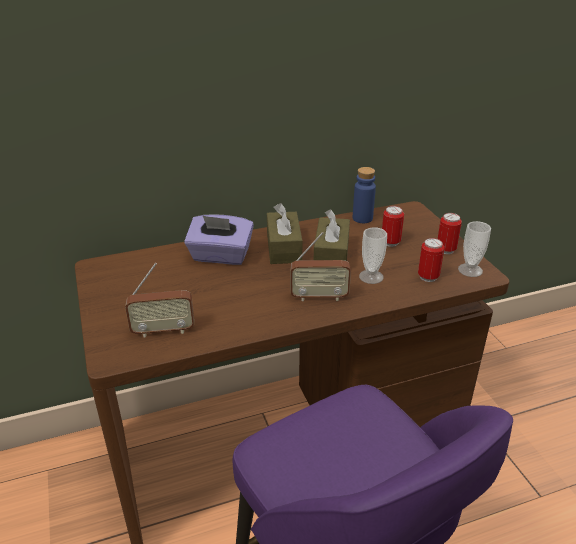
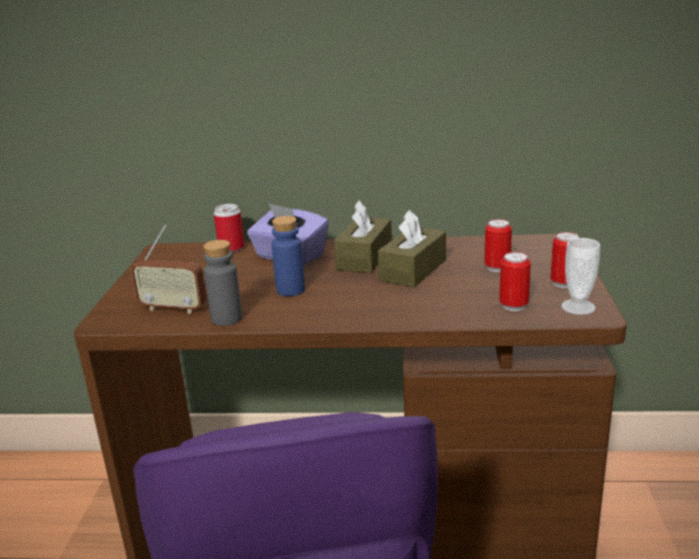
camera: 25 degrees right, 10 degrees down
radio [290,232,351,301] -> none
blue bottle [353,167,376,223] -> blue bottle moved to [272,216,305,296]
cup [359,227,387,284] -> none
none -> grey bottle [204,240,242,326]
none -> can [214,204,245,252]

